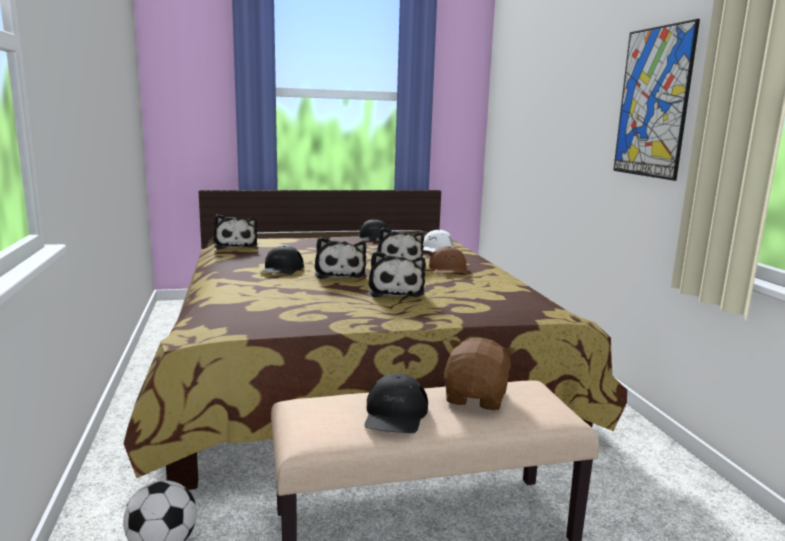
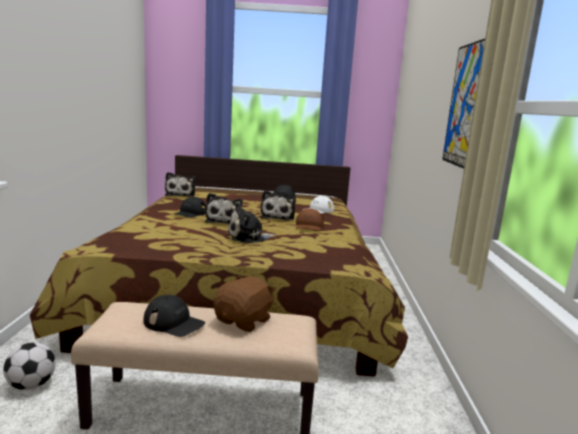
camera: 15 degrees right, 0 degrees up
black cap [364,373,428,433] -> black cap turned 90 degrees counterclockwise [144,295,205,337]
plush toy [368,251,426,297] -> plush toy turned 60 degrees clockwise [227,203,275,243]

